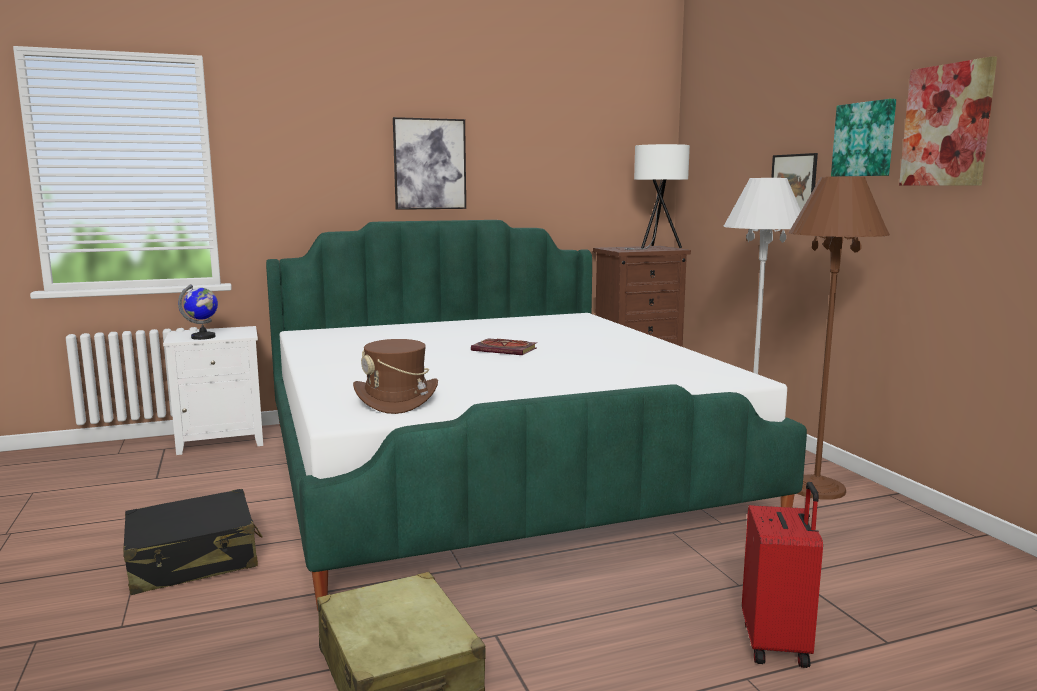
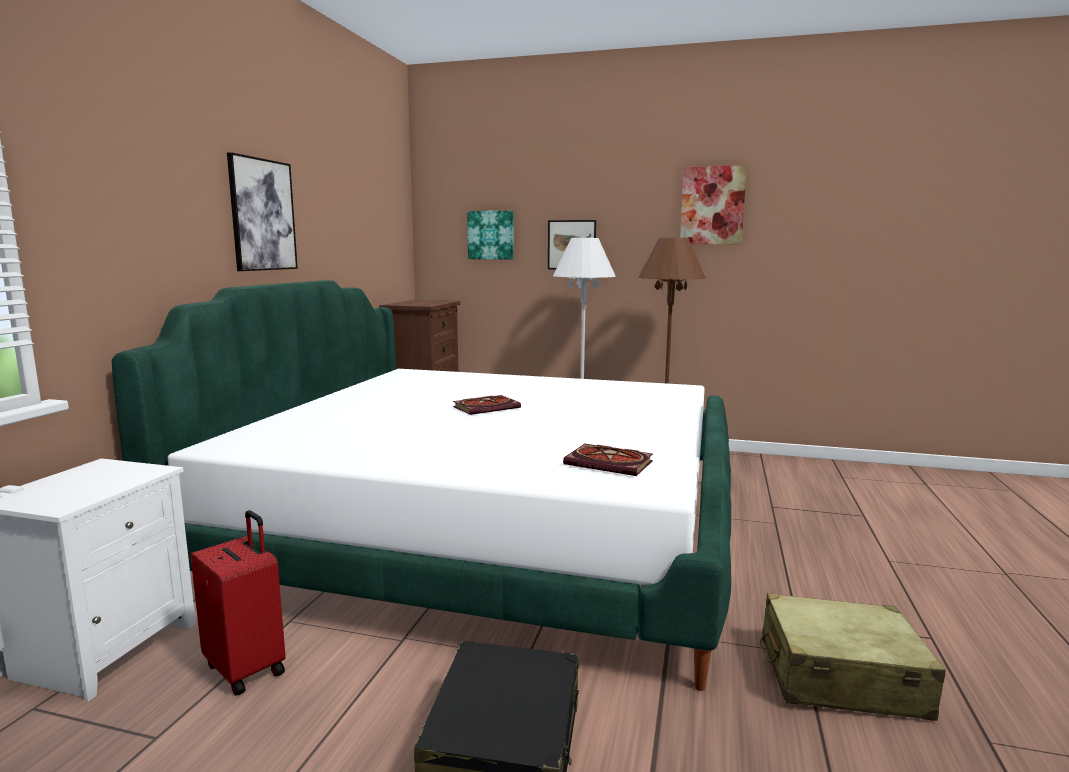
camera: 55 degrees left, 0 degrees up
globe [178,284,218,340] -> none
brown hat [353,339,438,414] -> book [563,444,653,476]
white table lamp [625,144,690,250] -> none
red suitcase [742,482,823,668] -> red suitcase moved to [191,510,286,696]
picture [831,99,896,176] -> picture moved to [467,211,514,260]

